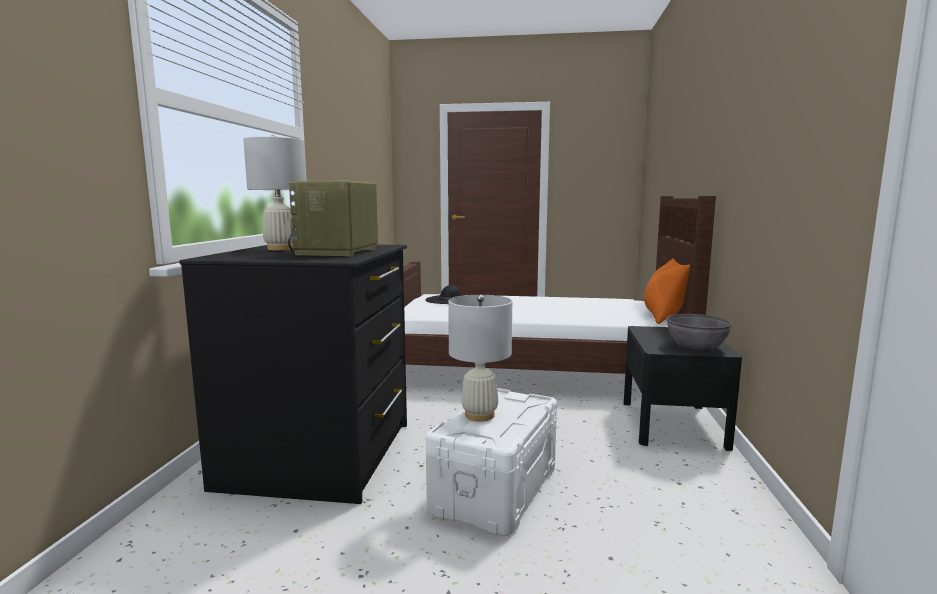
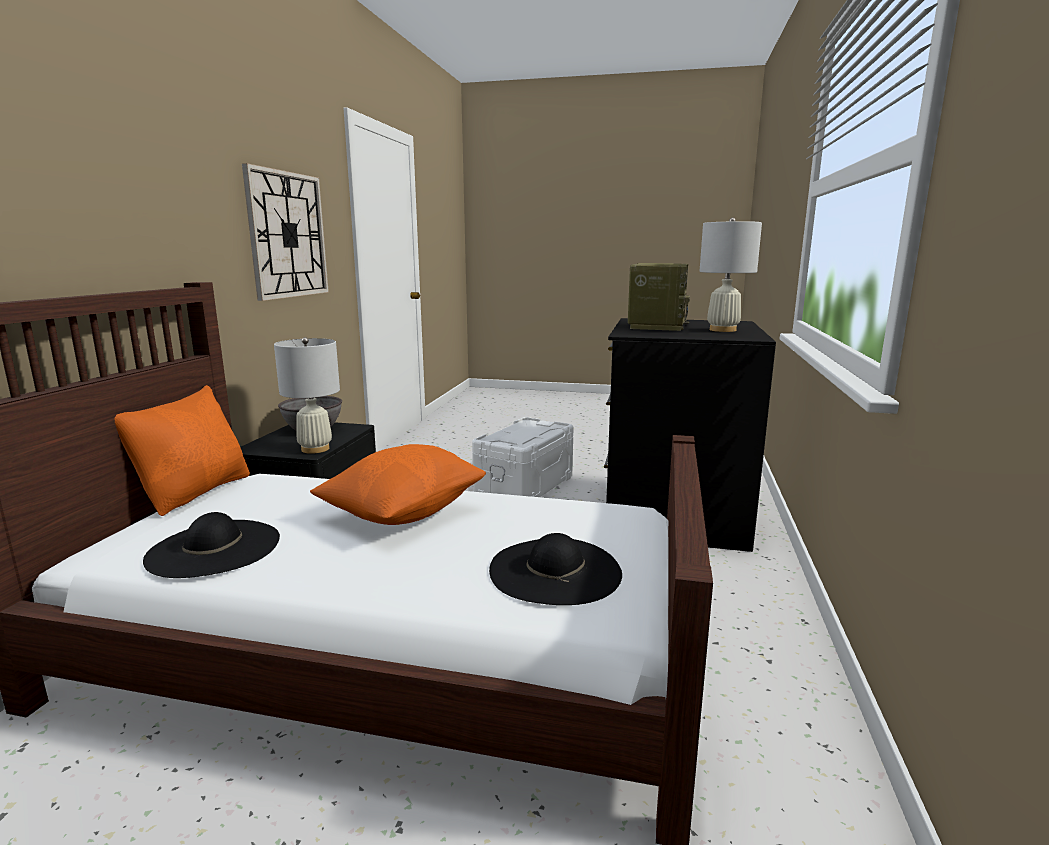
camera: 175 degrees left, 5 degrees up
white table lamp [448,295,512,422] -> white table lamp moved to [274,337,340,454]
none -> black hat [143,512,280,578]
none -> wall clock [242,163,329,301]
none -> orange pillow [310,444,486,525]

